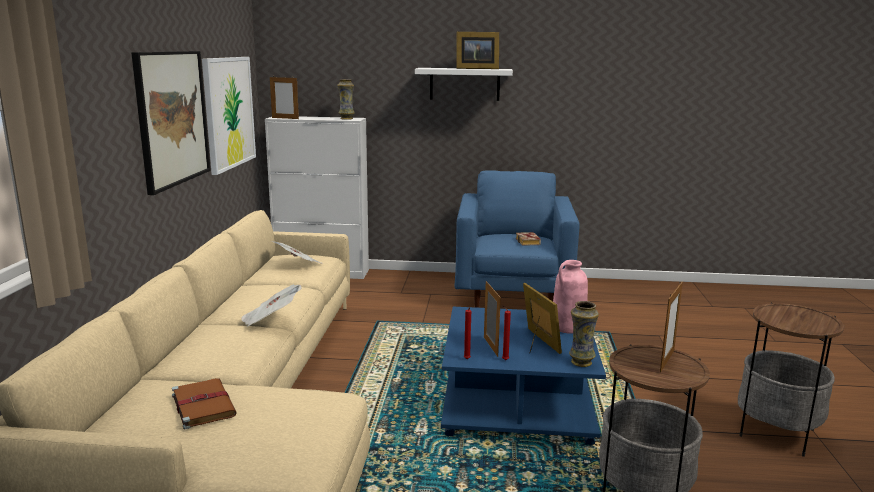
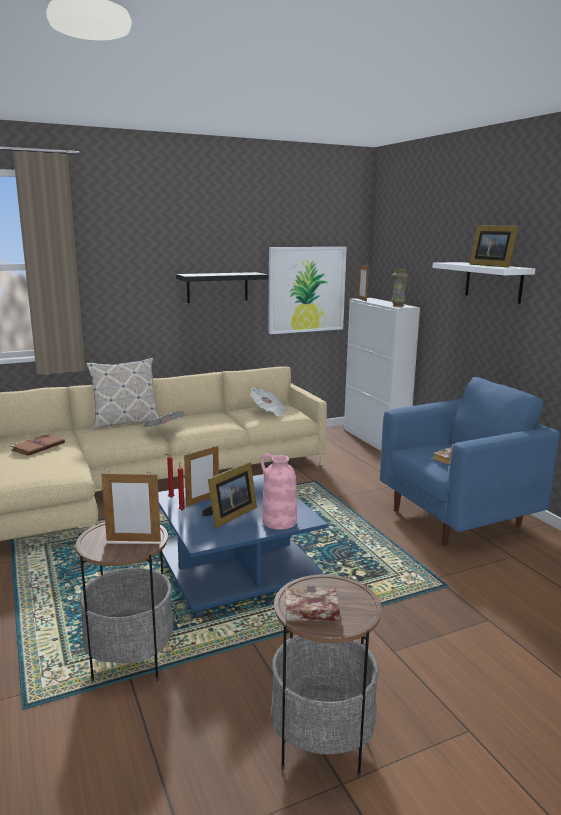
camera: 60 degrees right, 0 degrees up
picture [131,51,211,195] -> black shelf [176,272,269,303]
vase [569,301,599,367] -> none
none -> pillow [86,358,159,430]
none -> book [285,586,340,621]

